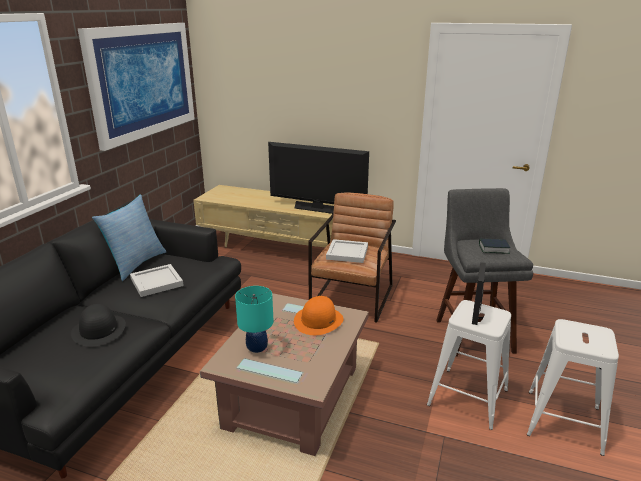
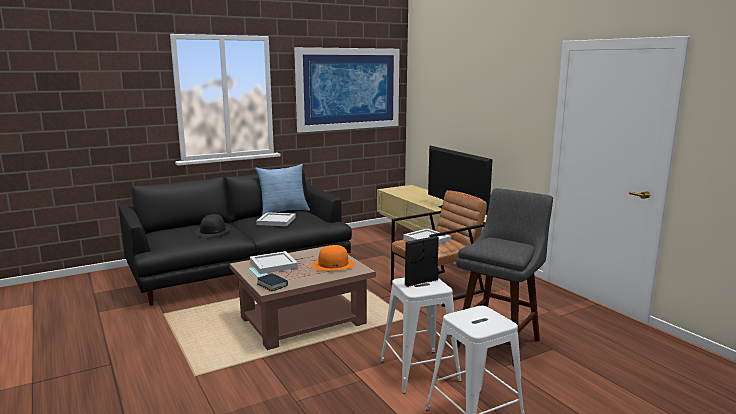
camera: 40 degrees right, 10 degrees down
turquoise table lamp [235,286,274,353] -> white tray [250,251,298,274]
book [479,239,510,254] -> book moved to [257,273,288,291]

